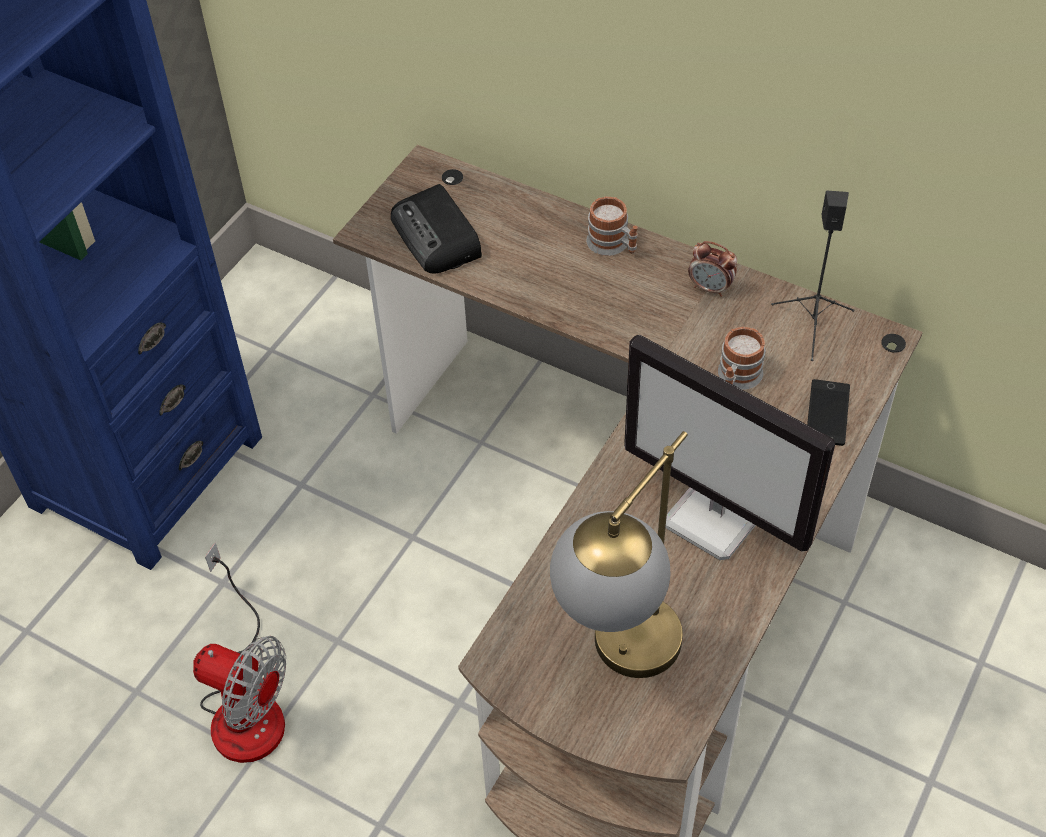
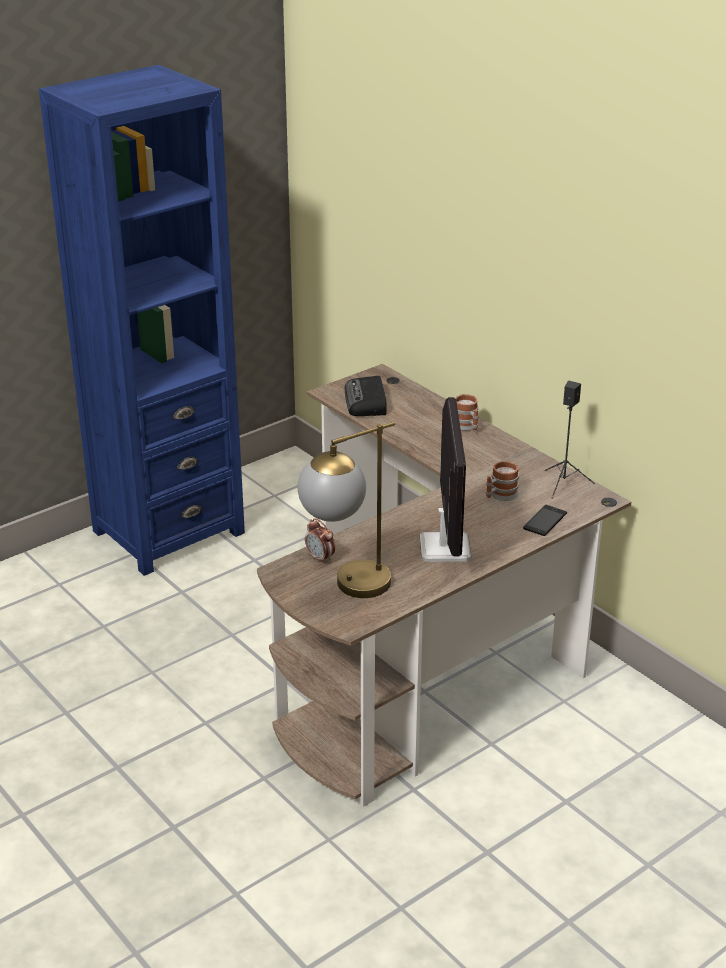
camera: 20 degrees right, 20 degrees down
fan [193,543,286,763] -> none
monitor [624,335,835,560] -> monitor turned 150 degrees counterclockwise [420,397,471,562]
alarm clock [688,241,737,297] -> alarm clock moved to [305,518,335,565]

